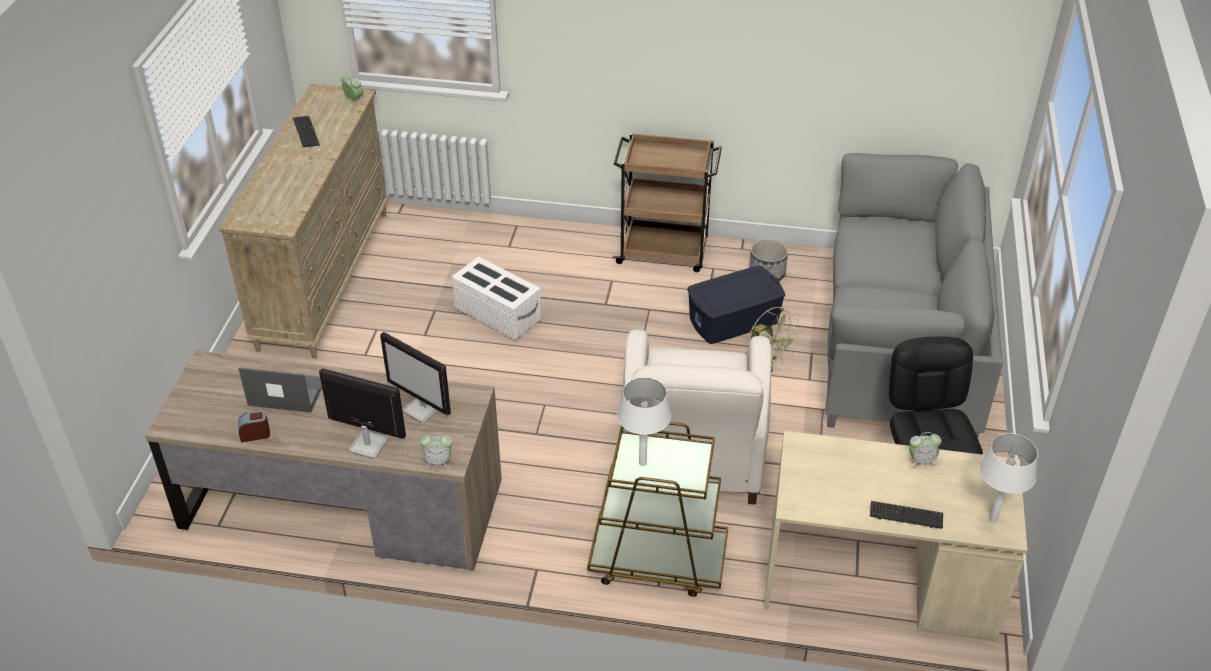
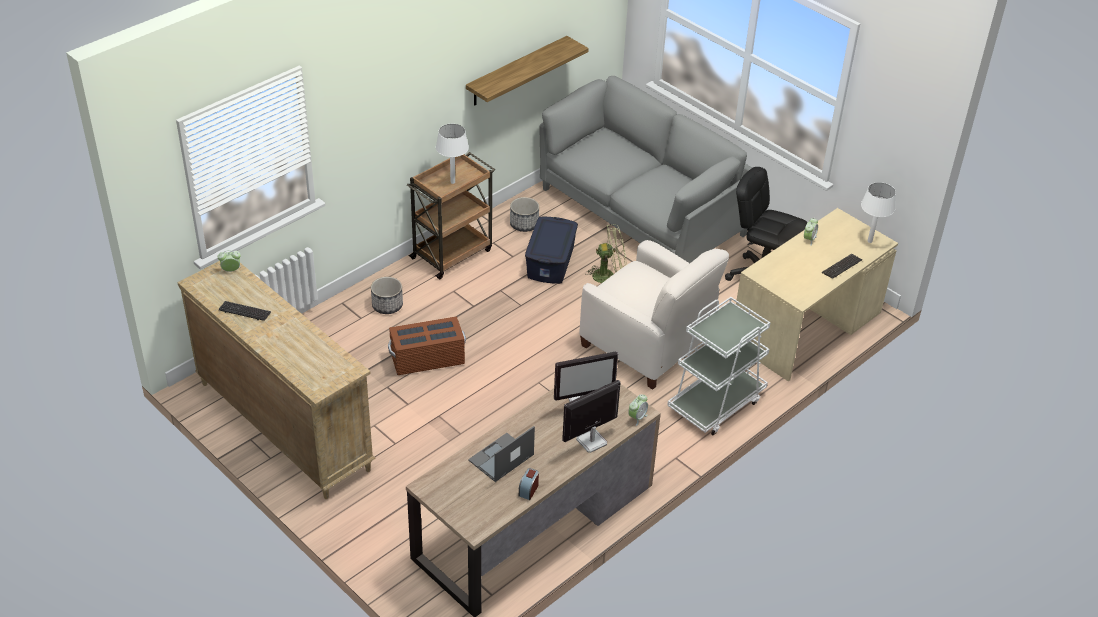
camera: 55 degrees left, 0 degrees up
white storage box [452,257,542,340] -> brown storage box [388,317,466,375]
brown cart [587,422,728,597] -> white cart [667,297,771,435]
white table lamp [617,377,671,466] -> white table lamp moved to [436,124,469,184]
none -> planter [371,277,403,314]
none -> shelf [466,36,589,106]

